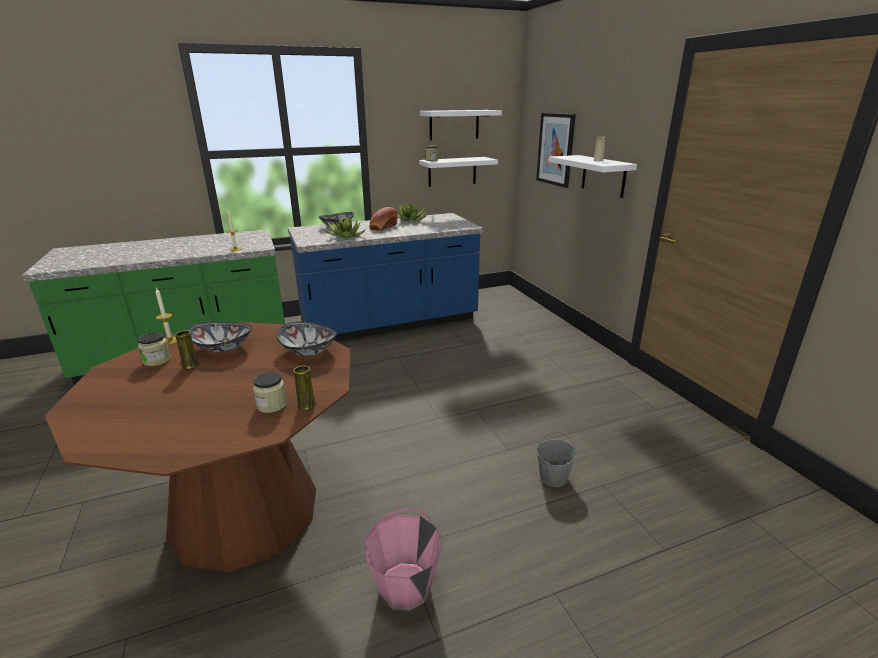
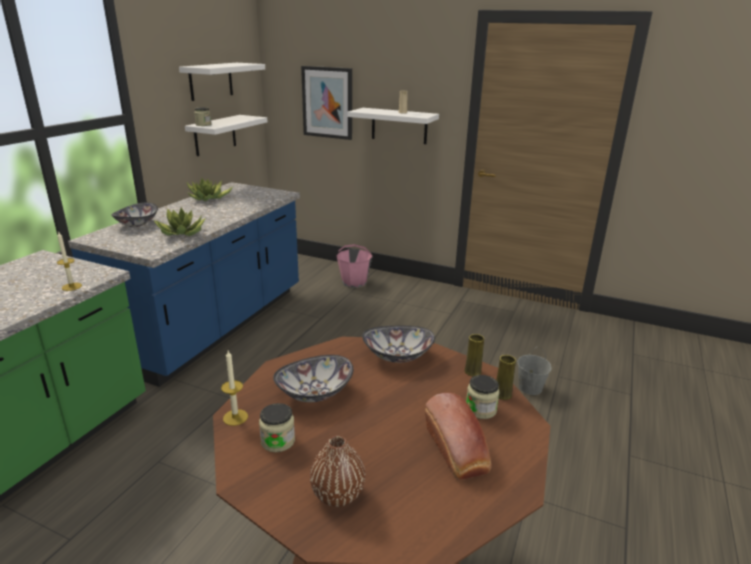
camera: 45 degrees left, 0 degrees up
yellow vase [175,330,199,369] -> yellow vase moved to [464,334,484,376]
pink bucket [364,508,442,611] -> pink bucket moved to [337,244,373,287]
bread [369,207,398,231] -> bread moved to [425,393,492,480]
none -> brown vase [310,435,365,506]

